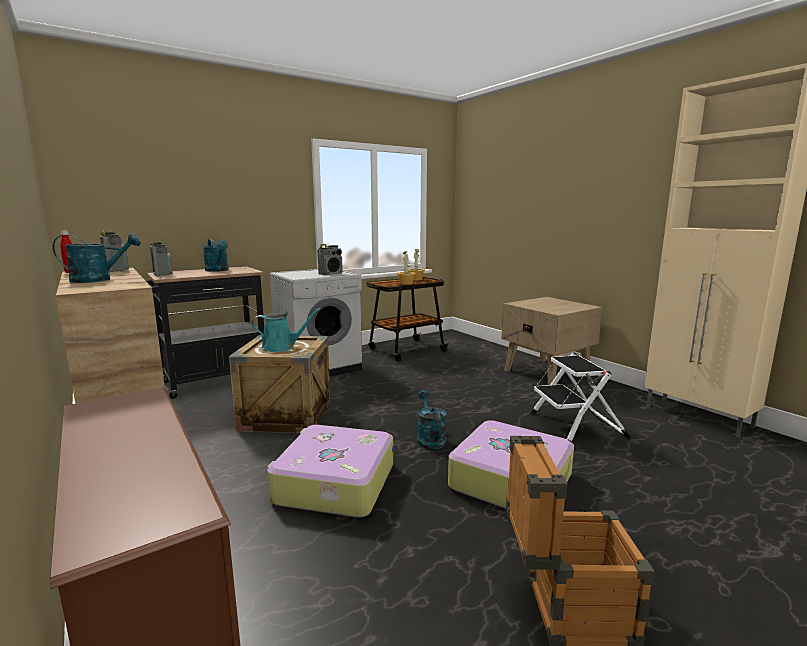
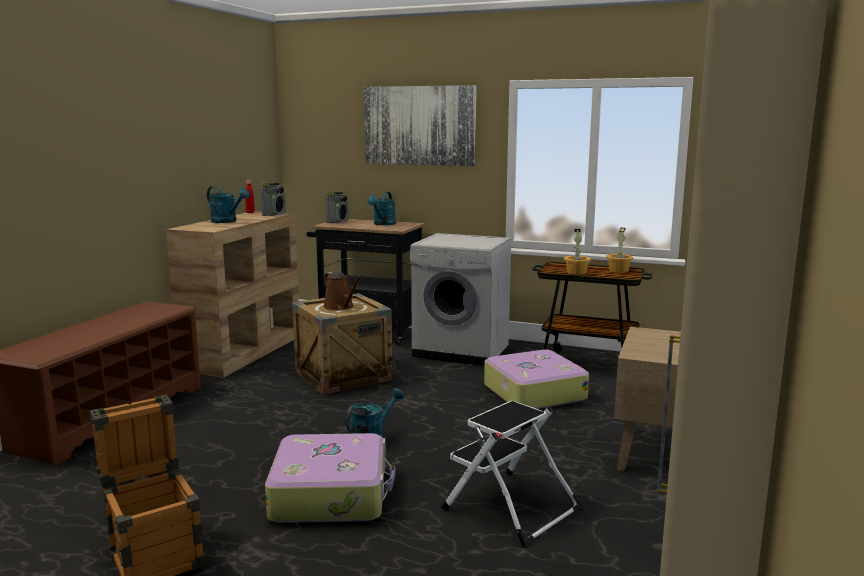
camera: 55 degrees right, 0 degrees up
turquoise watering can [251,308,321,352] -> brown watering can [323,272,362,311]
suitcase [267,425,393,518] -> suitcase moved to [484,349,589,409]
radio [317,244,343,275] -> none
none -> picture [364,85,477,166]

